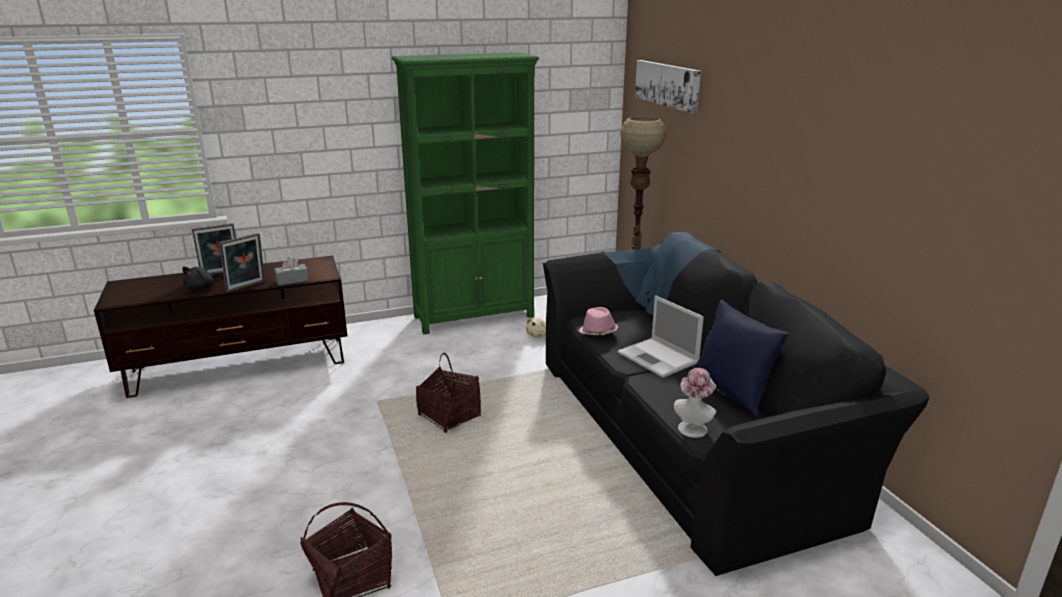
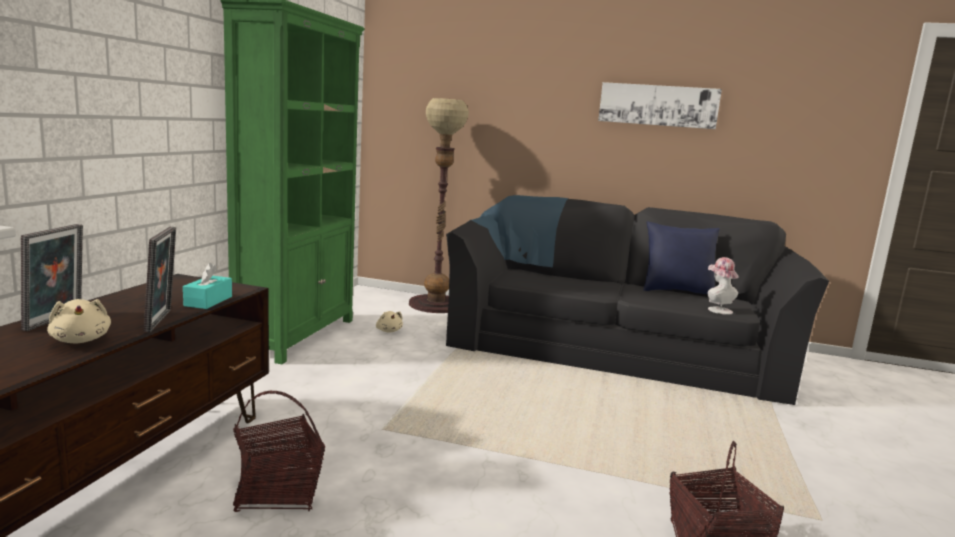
camera: 55 degrees left, 10 degrees down
black plush toy [182,267,216,290] -> beige plush toy [47,299,111,343]
grey tissue box [274,257,309,285] -> turquoise tissue box [183,263,232,309]
basket [416,353,481,433] -> basket moved to [233,391,325,512]
pink hat [579,307,618,335] -> none
laptop [617,296,704,378] -> none
picture [635,60,701,113] -> picture moved to [598,82,722,129]

